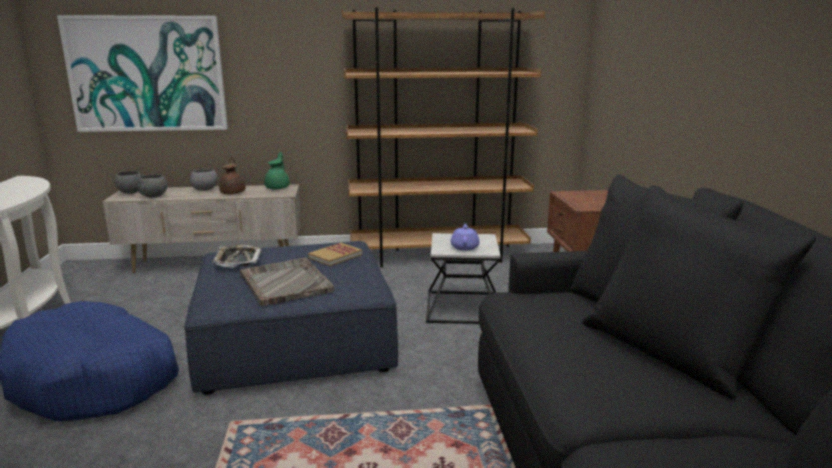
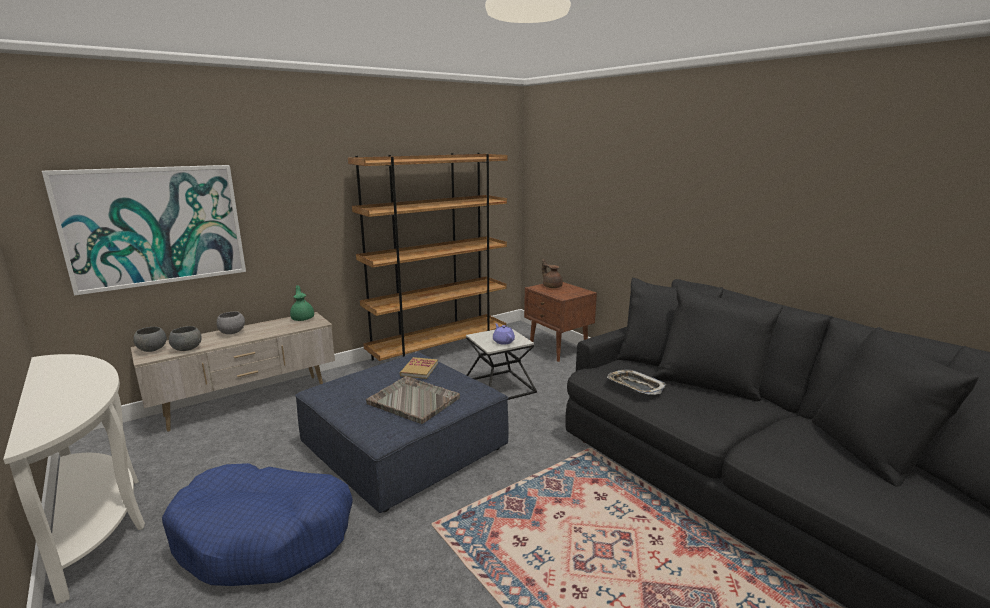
camera: 30 degrees left, 0 degrees up
tray [213,245,262,268] -> tray moved to [607,369,666,395]
brown teapot [219,156,246,194] -> brown teapot moved to [542,259,563,288]

